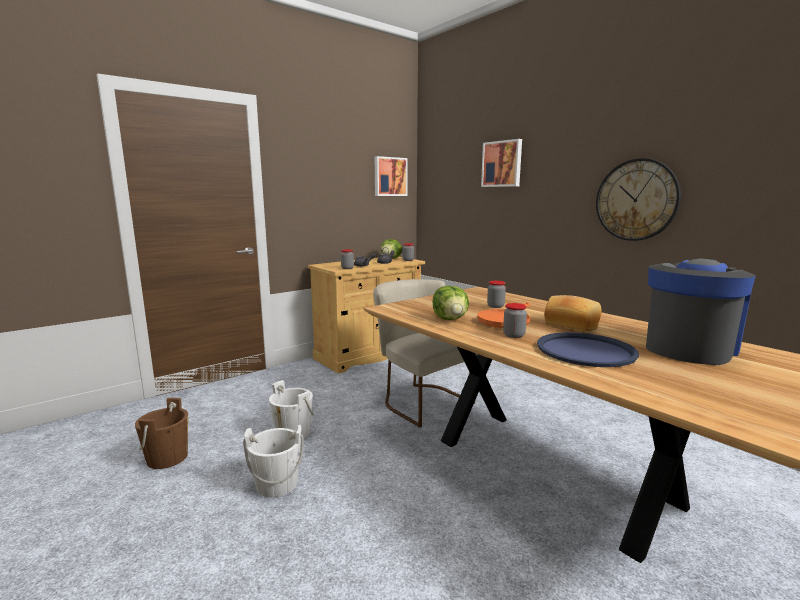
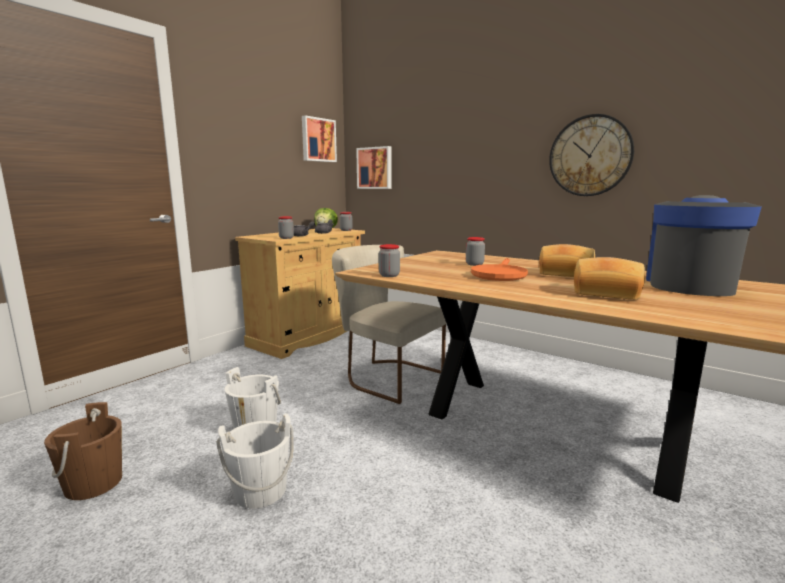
camera: 15 degrees left, 0 degrees up
lettuce [432,286,469,320] -> none
picture [481,139,522,187] -> picture moved to [356,146,391,189]
jar [503,303,527,338] -> jar moved to [379,244,400,277]
blue tray [537,332,639,367] -> bread [574,257,645,300]

